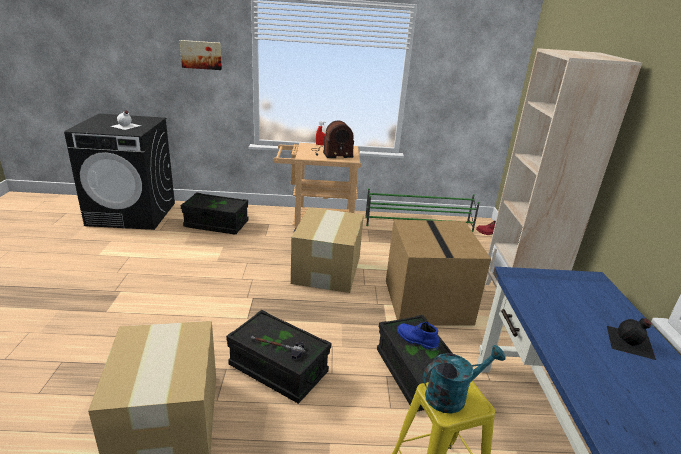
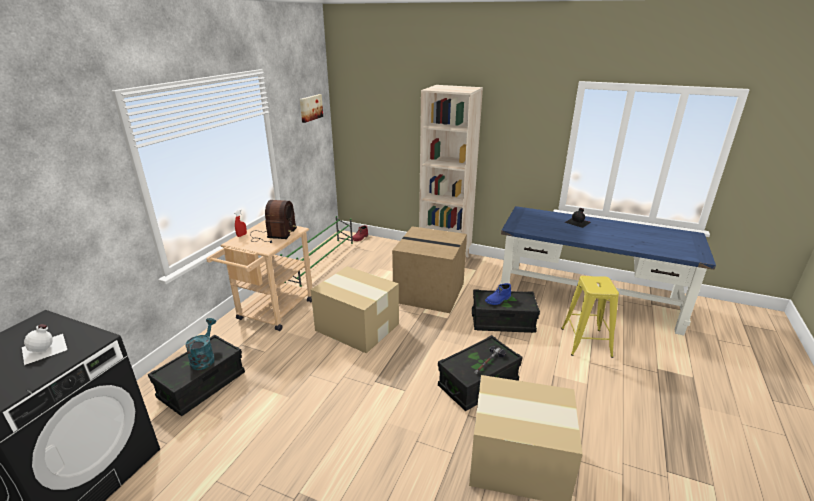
camera: 65 degrees left, 0 degrees up
picture [180,40,222,70] -> picture moved to [300,94,323,123]
turquoise watering can [423,345,505,414] -> turquoise watering can moved to [185,318,216,370]

